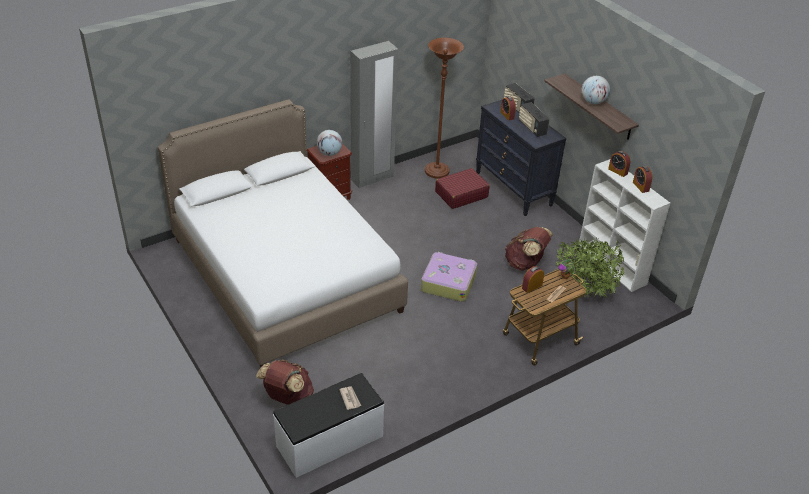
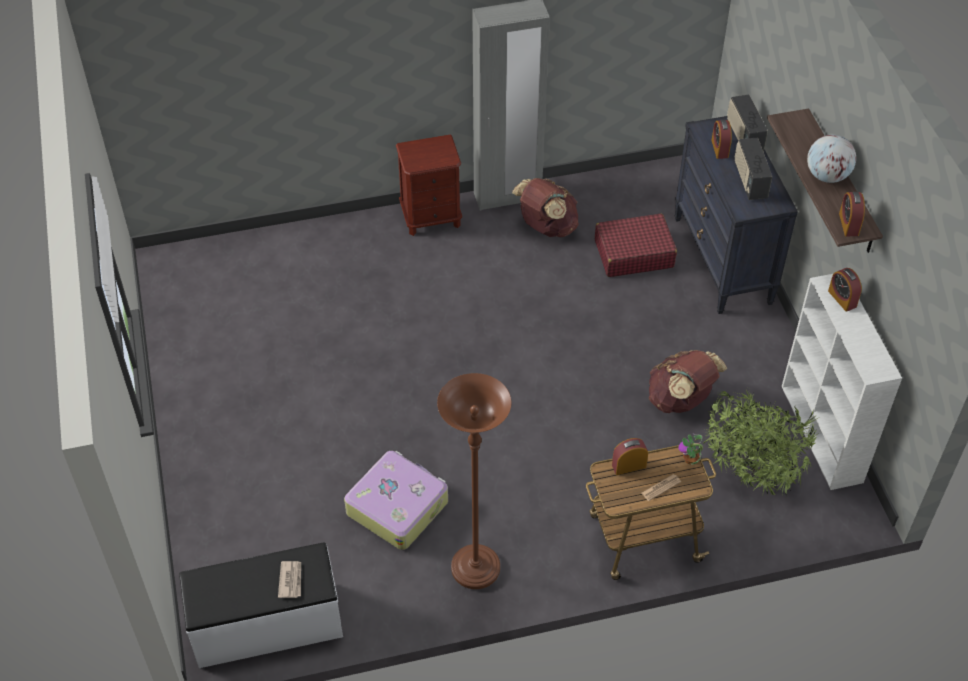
camera: 20 degrees right, 10 degrees up
white bed [158,99,408,367] -> none
brown backpack [256,360,314,405] -> brown backpack moved to [512,178,579,237]
globe [317,130,342,156] -> none
suitcase [421,252,477,302] -> suitcase moved to [344,451,448,550]
brown floor lamp [425,38,464,179] -> brown floor lamp moved to [437,373,512,589]
alarm clock [633,166,652,193] -> alarm clock moved to [839,192,865,236]

